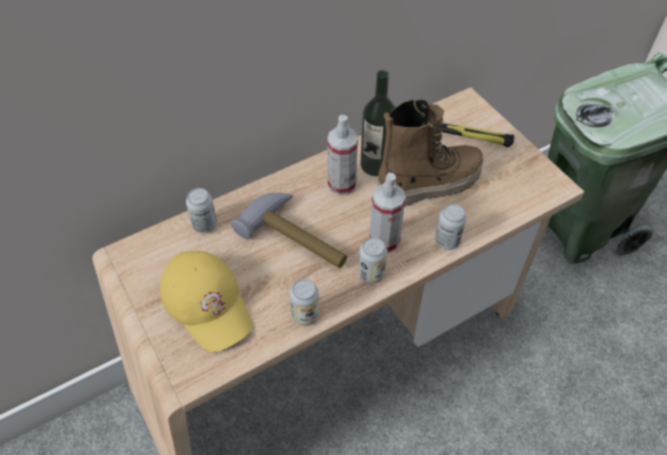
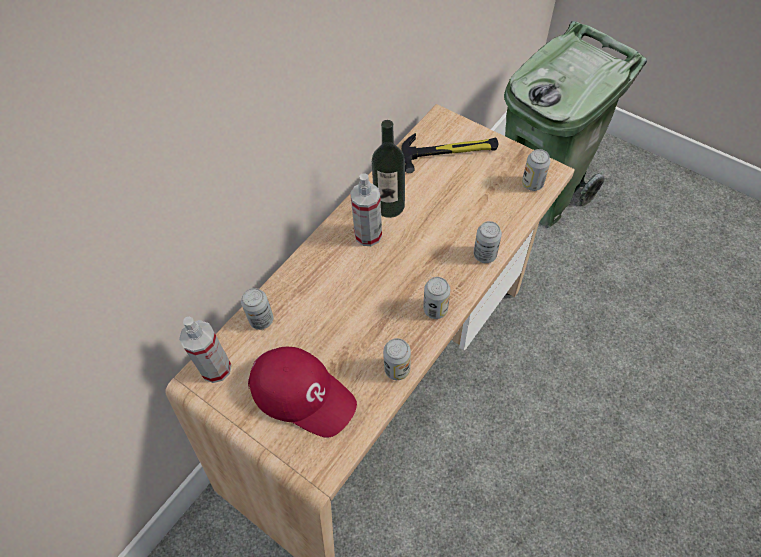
camera: 20 degrees left, 5 degrees up
yellow cap [160,251,253,352] -> red cap [248,347,357,438]
hammer [231,193,347,268] -> none
spray bottle [369,173,406,253] -> spray bottle moved to [179,317,232,383]
boot [377,99,484,207] -> none
none -> can [522,149,550,191]

